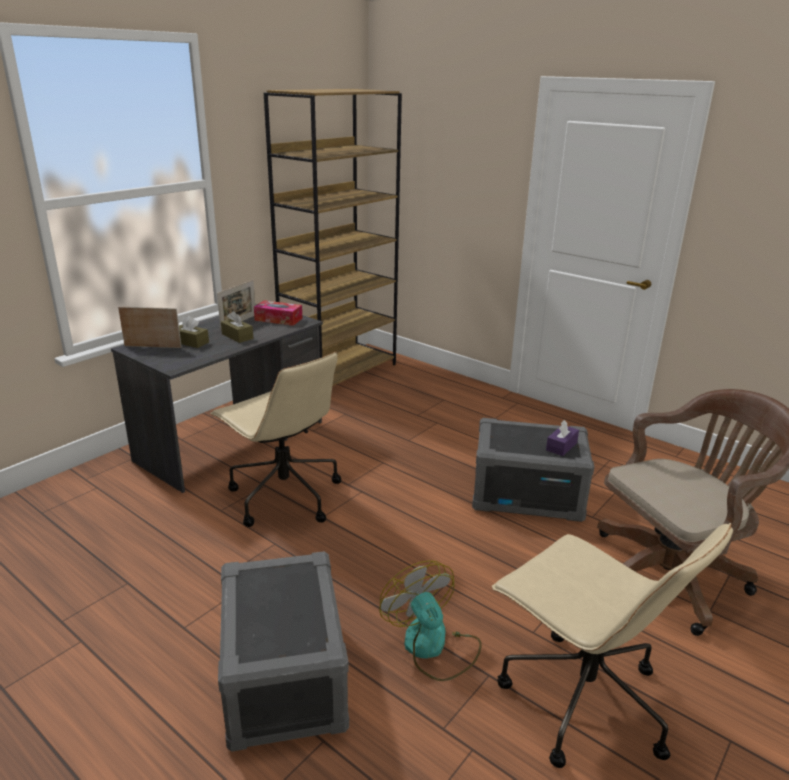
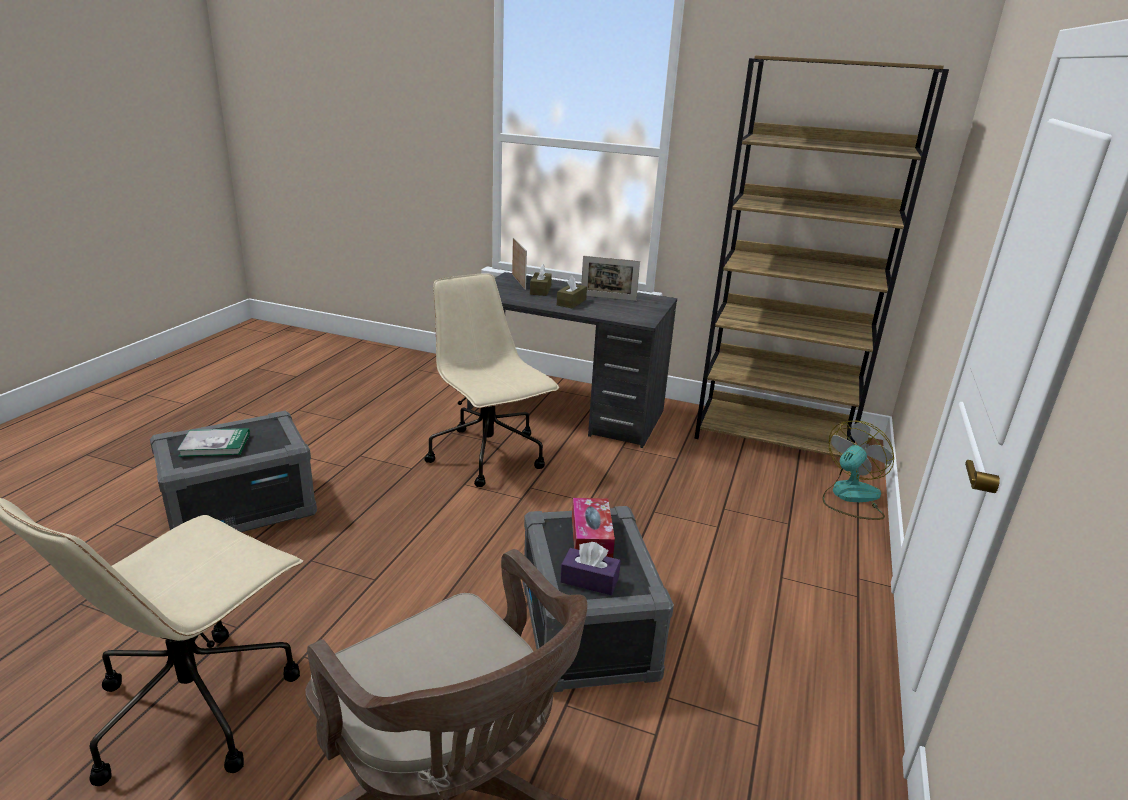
camera: 70 degrees right, 0 degrees up
beige office chair [210,352,341,527] -> beige office chair turned 120 degrees clockwise [424,273,559,487]
tissue box [254,300,303,326] -> tissue box moved to [572,498,615,558]
fan [379,560,482,681] -> fan moved to [823,421,894,520]
none -> book [177,428,250,457]

